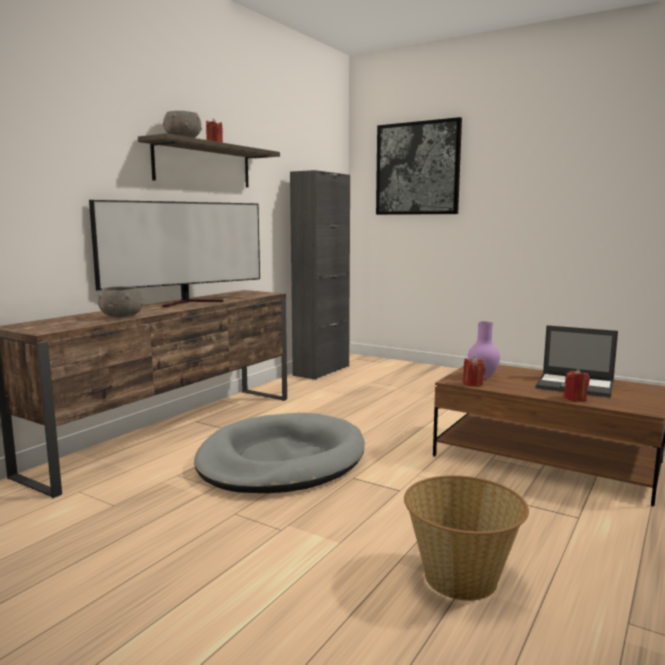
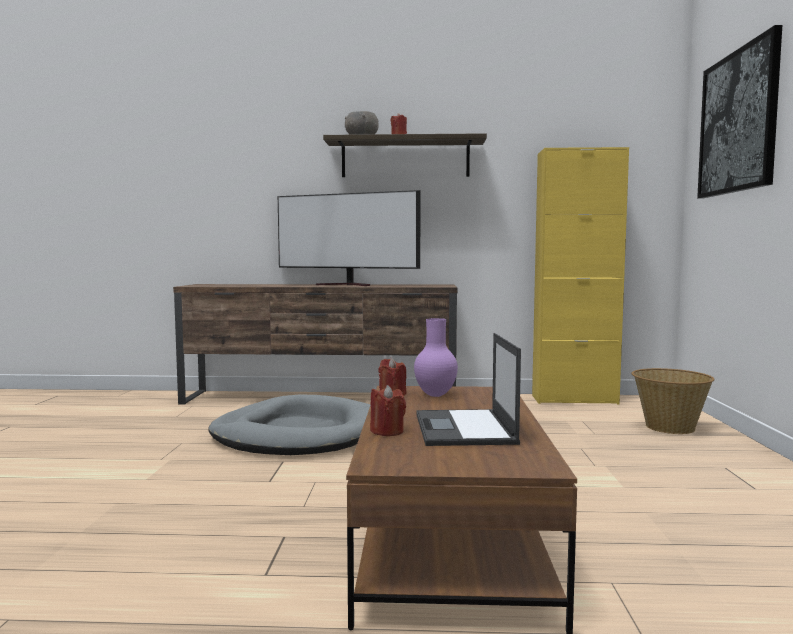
camera: 60 degrees right, 5 degrees down
grey bowl [98,286,144,318] -> none
black cabinet [290,170,350,380] -> yellow cabinet [532,147,629,405]
basket [404,475,529,601] -> basket moved to [632,368,715,434]

